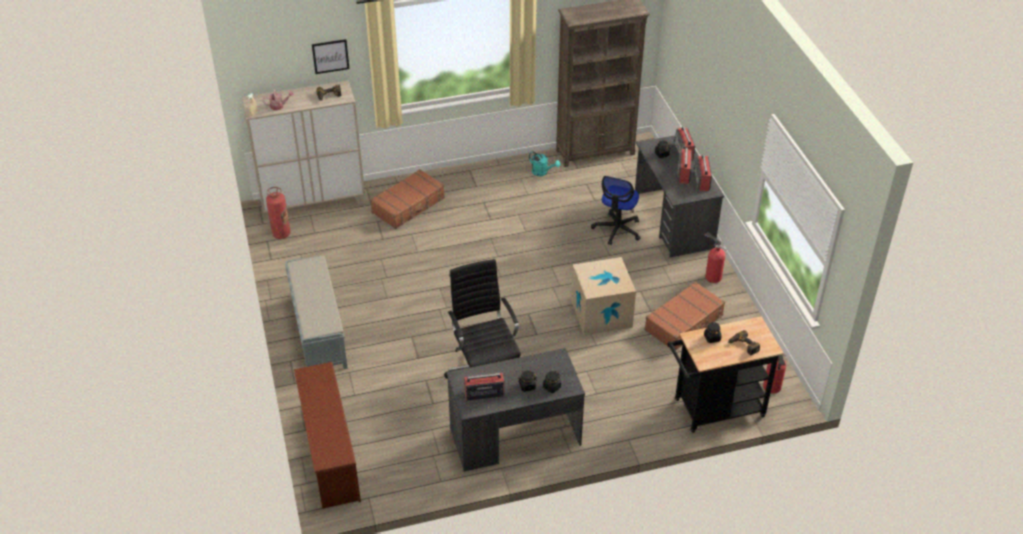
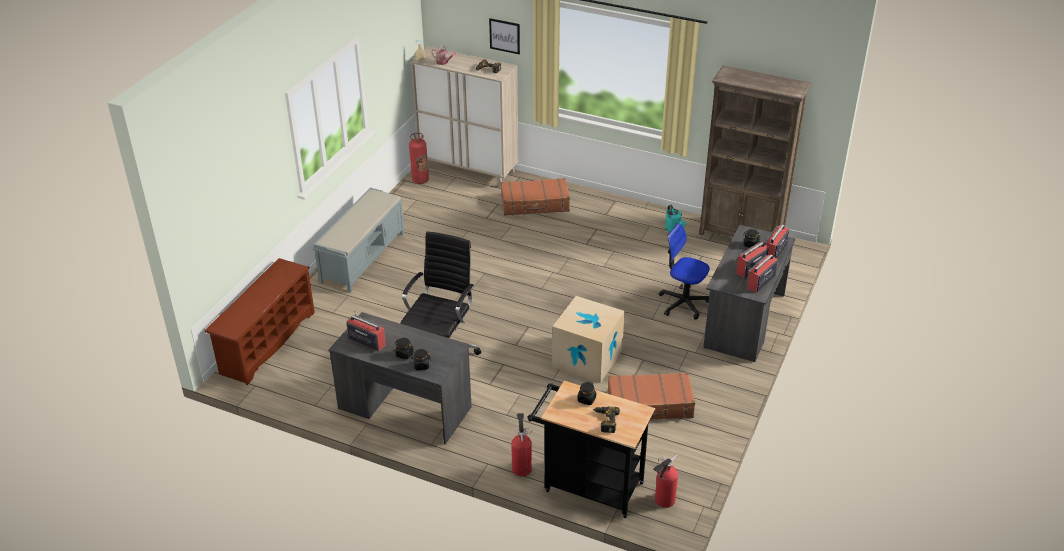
camera: 40 degrees right, 5 degrees down
office chair [591,176,641,245] -> office chair turned 60 degrees clockwise [659,223,710,320]
fire extinguisher [704,232,727,283] -> fire extinguisher moved to [511,413,532,477]

